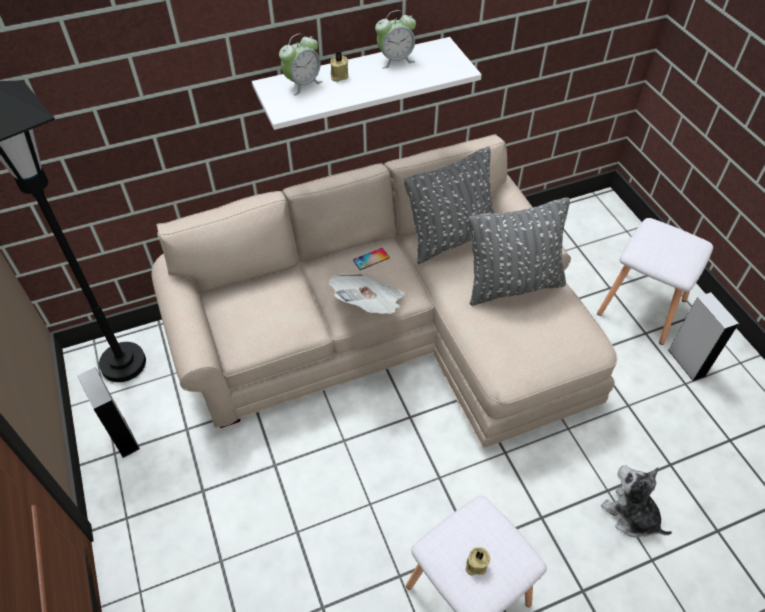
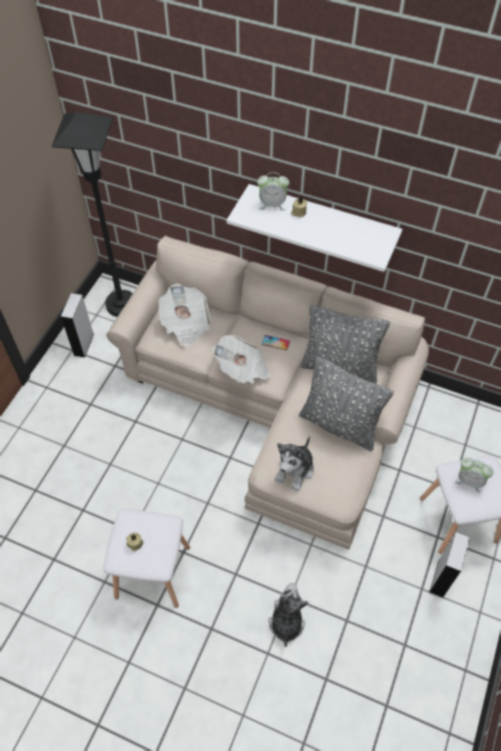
camera: 45 degrees right, 5 degrees up
alarm clock [375,10,416,69] -> alarm clock moved to [455,458,494,493]
none -> newspaper [158,284,211,347]
none -> plush toy [275,436,314,491]

